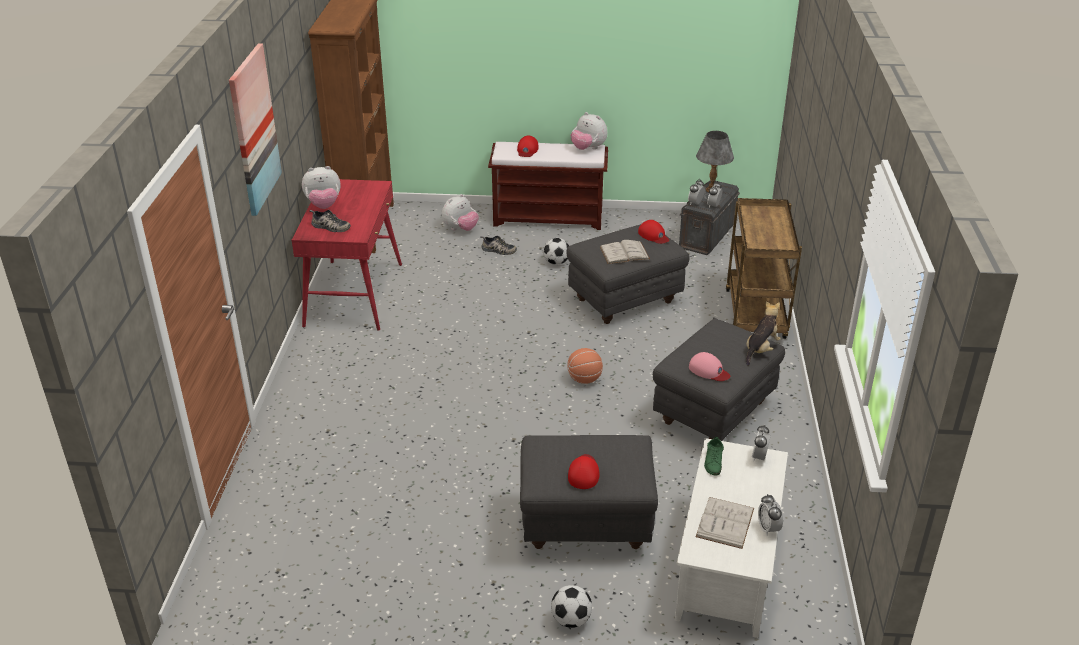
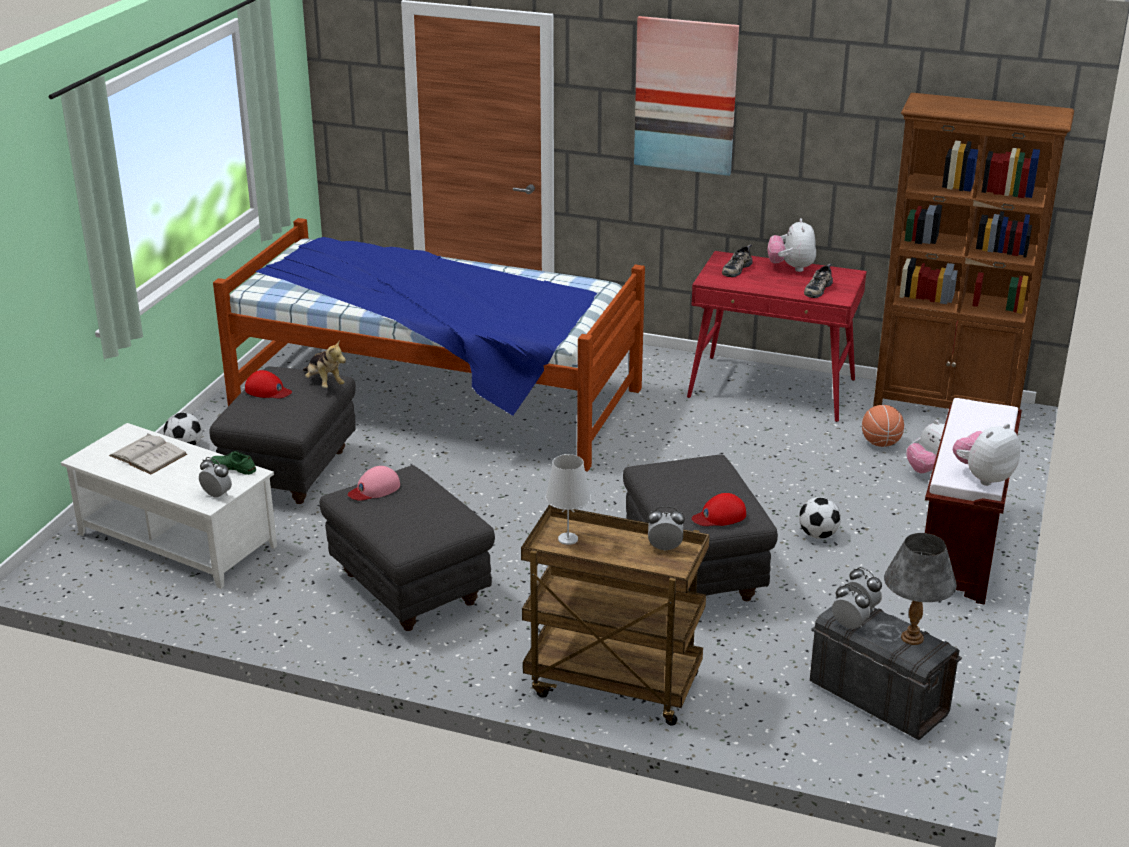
camera: 105 degrees right, 5 degrees down
shoe [480,236,517,255] -> shoe moved to [804,264,833,298]
red cap [517,136,538,157] -> none
basketball [567,348,603,384] -> basketball moved to [862,405,904,447]
white book [600,240,650,264] -> none
plush toy [746,301,781,366] -> plush toy moved to [303,341,346,388]
alarm clock [758,494,783,536] -> alarm clock moved to [647,506,685,551]
none -> bed [213,218,645,471]
none -> white table lamp [545,454,591,545]

